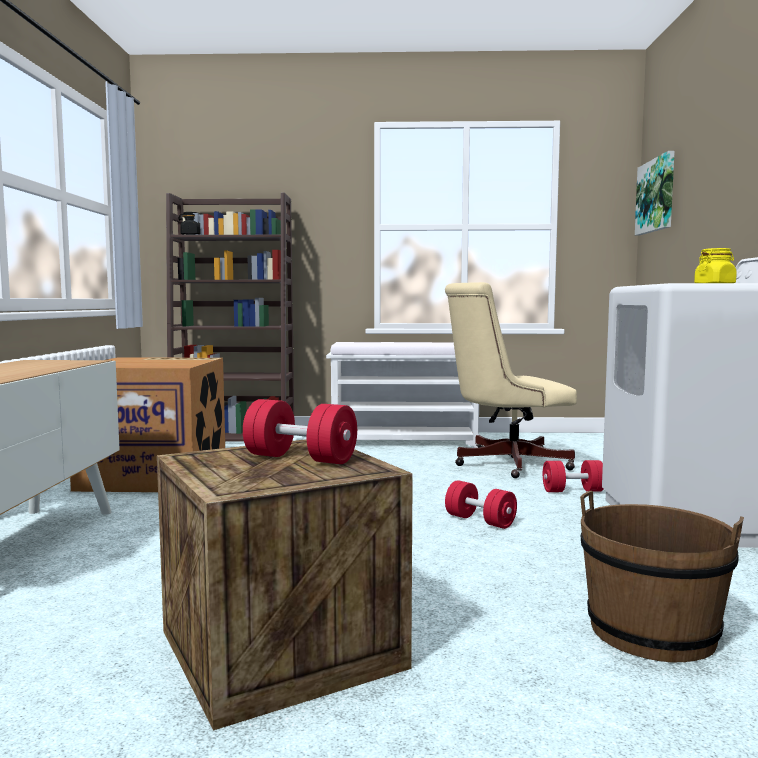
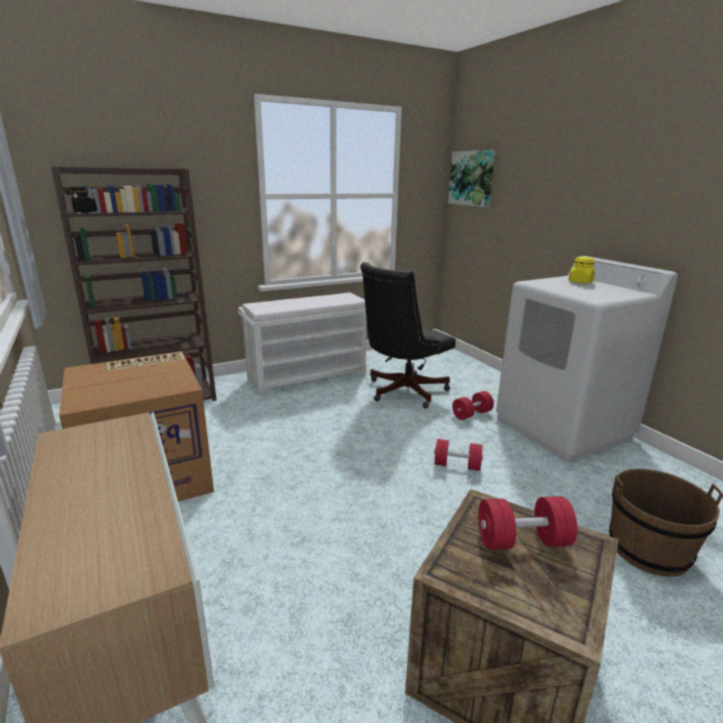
camera: 30 degrees left, 15 degrees up
beige office chair [445,282,577,478] -> black office chair [360,262,456,408]

